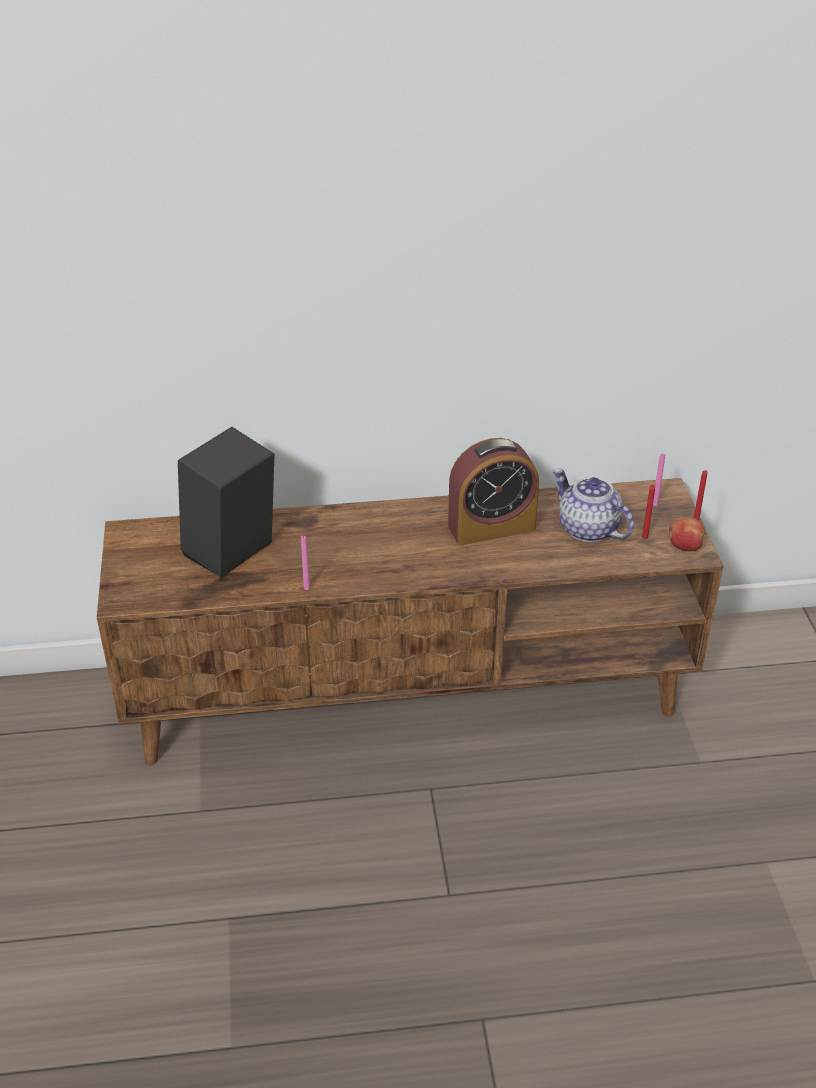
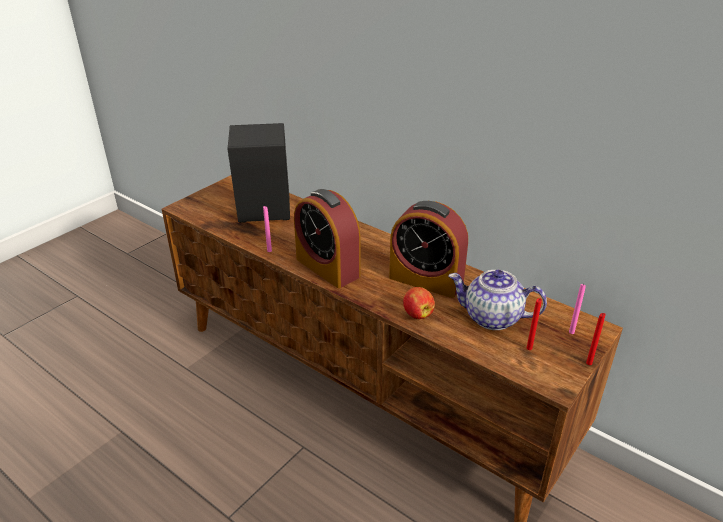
camera: 45 degrees right, 5 degrees down
teapot [553,469,634,542] -> teapot turned 75 degrees counterclockwise [448,270,547,330]
apple [669,517,704,551] -> apple moved to [403,287,435,319]
none -> alarm clock [294,189,360,288]

